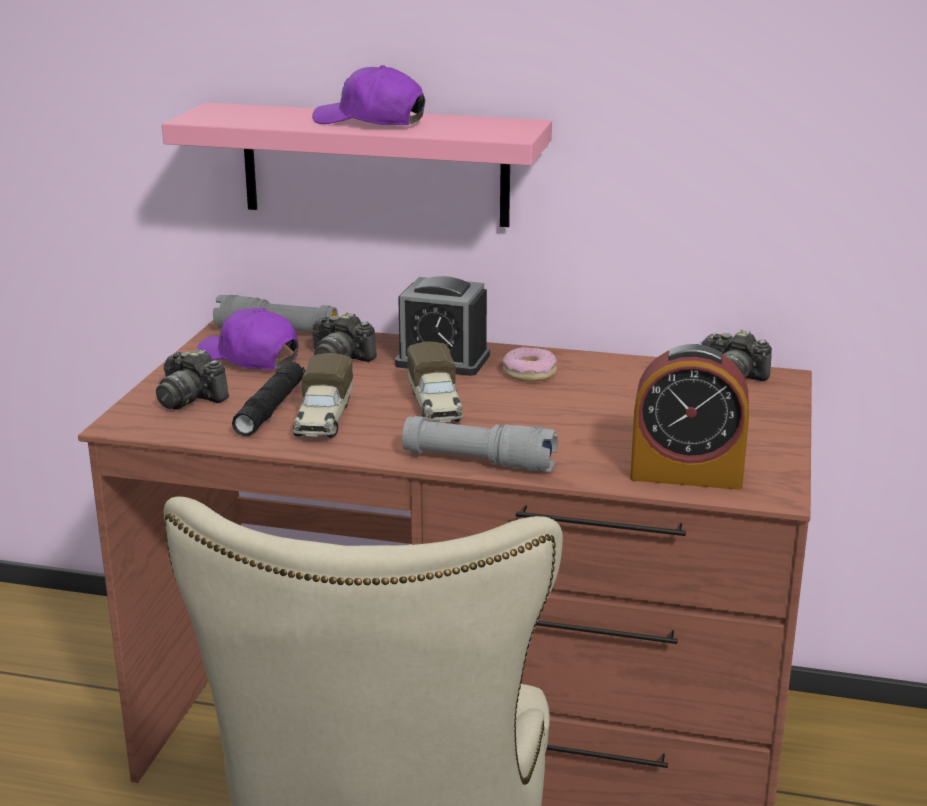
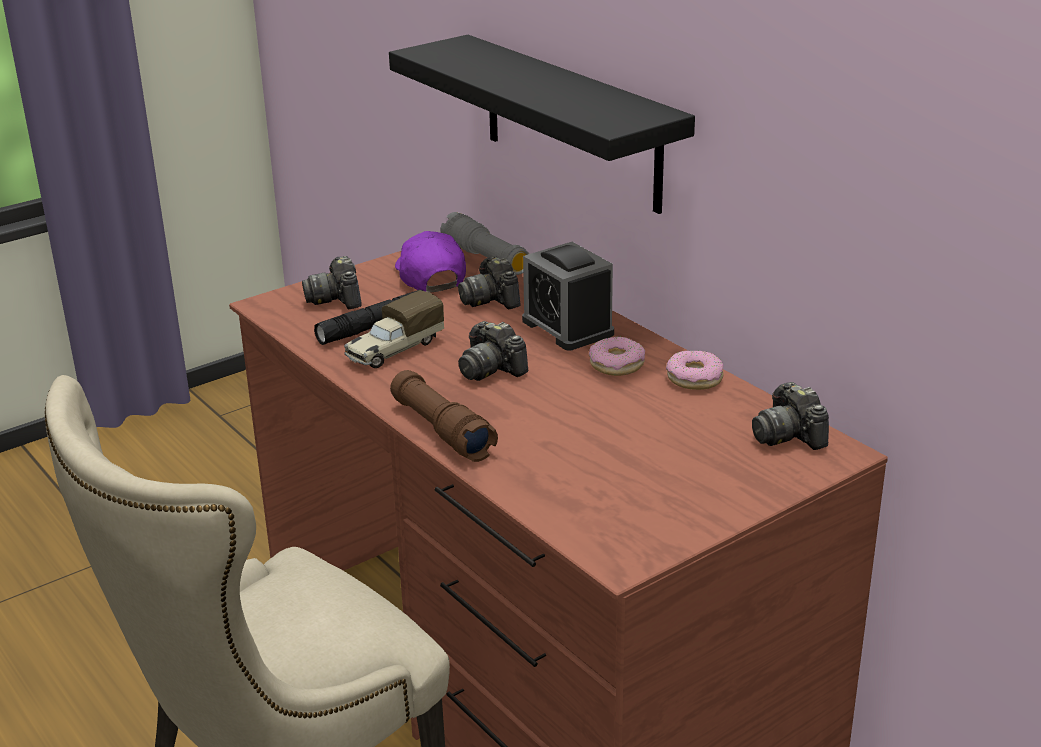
camera: 40 degrees right, 5 degrees up
pink shelf [162,103,552,227] -> black shelf [389,35,695,214]
purple cap [312,65,425,125] -> none
grey flashlight [402,416,558,472] -> brown flashlight [390,370,498,462]
toy truck [407,341,464,422] -> camera [458,321,528,381]
alarm clock [630,344,749,490] -> none
none -> donut [666,350,724,390]

